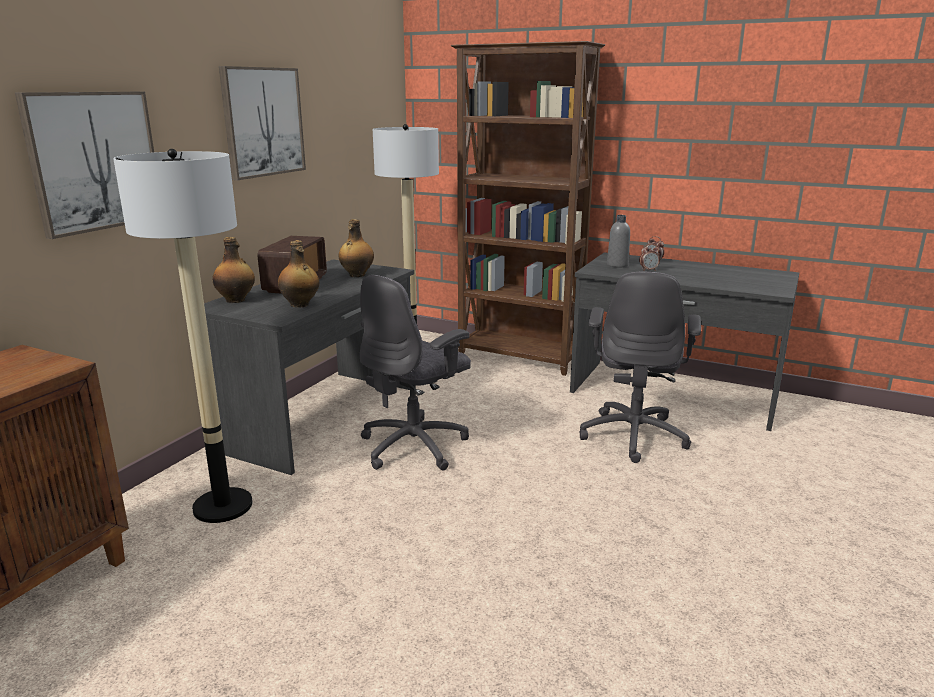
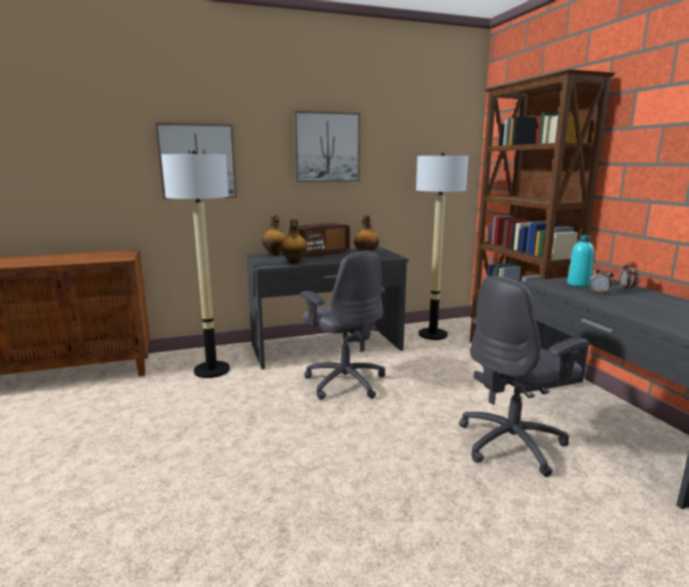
camera: 45 degrees right, 5 degrees down
grey office chair [359,275,471,470] -> grey office chair turned 120 degrees counterclockwise [300,251,385,400]
grey bottle [607,215,630,268] -> turquoise bottle [567,235,594,287]

